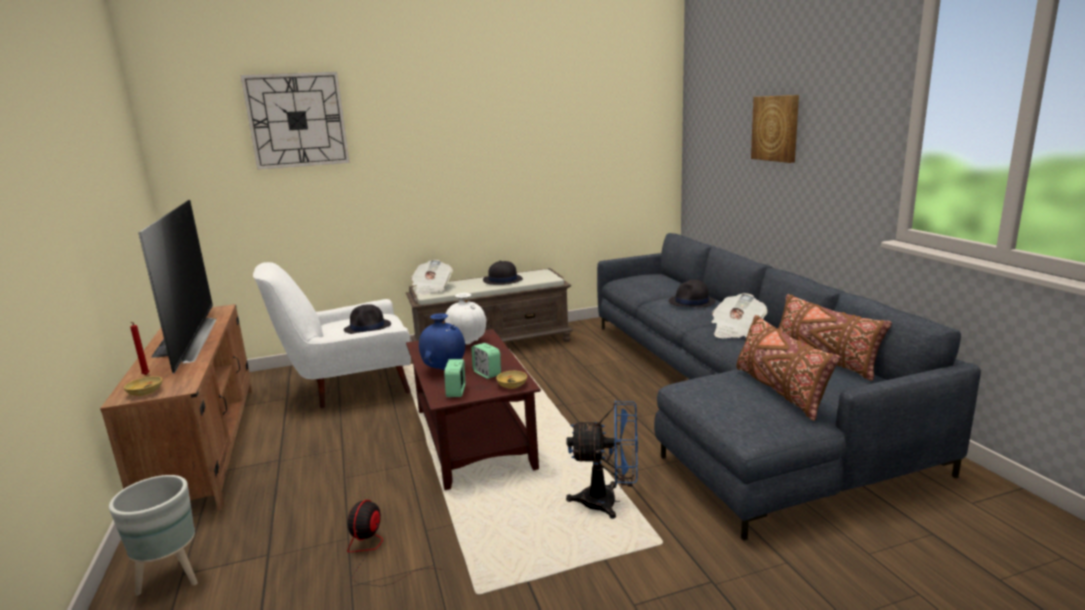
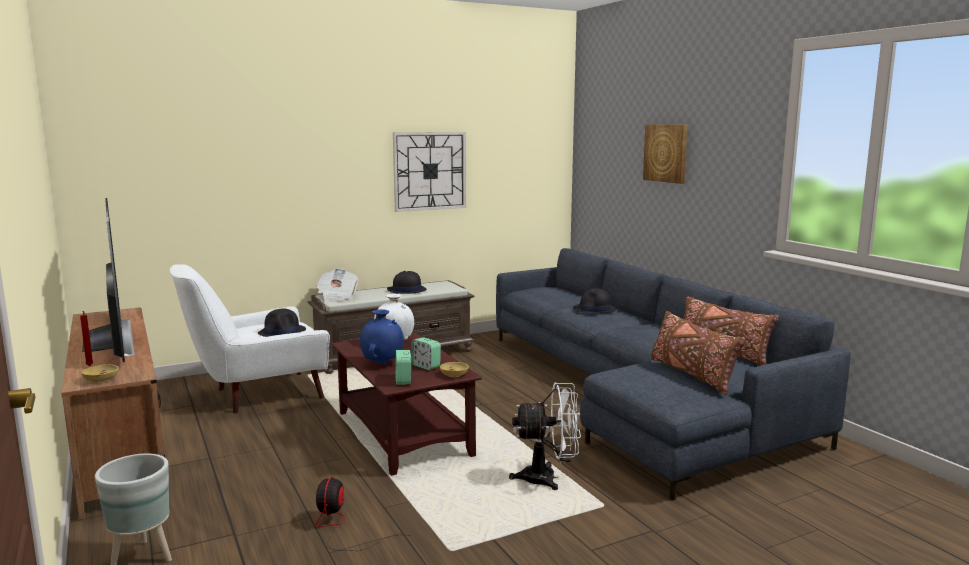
camera: 10 degrees left, 5 degrees down
wall clock [240,72,350,170] -> wall clock moved to [393,132,466,212]
blue fan [566,400,638,519] -> white fan [509,383,581,490]
newspaper [712,293,767,338] -> none

